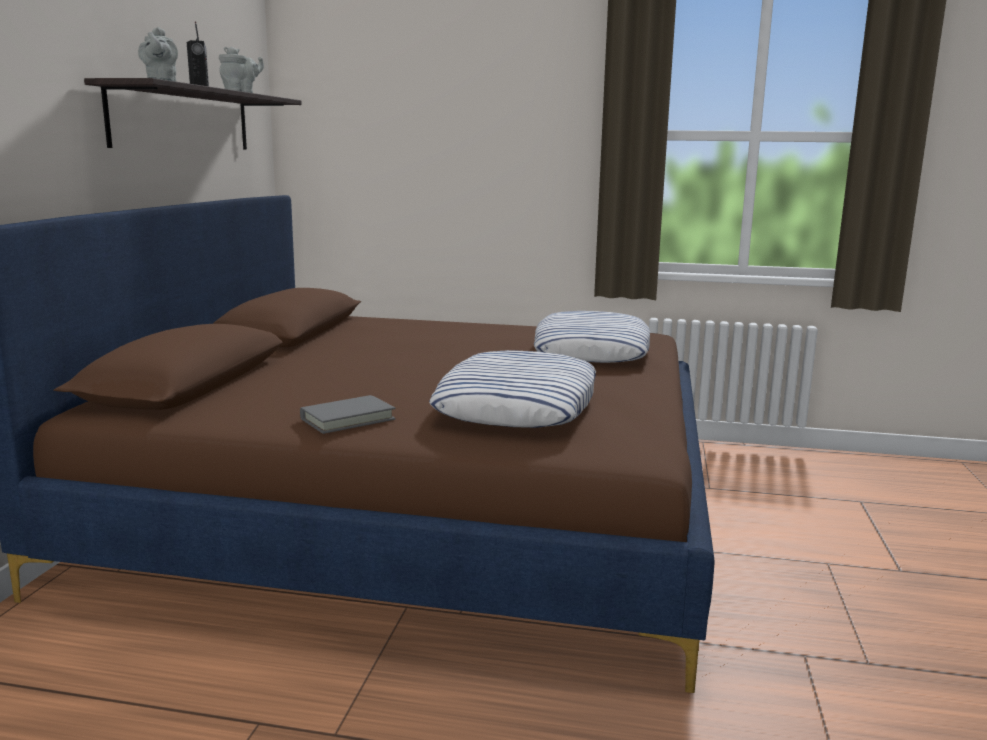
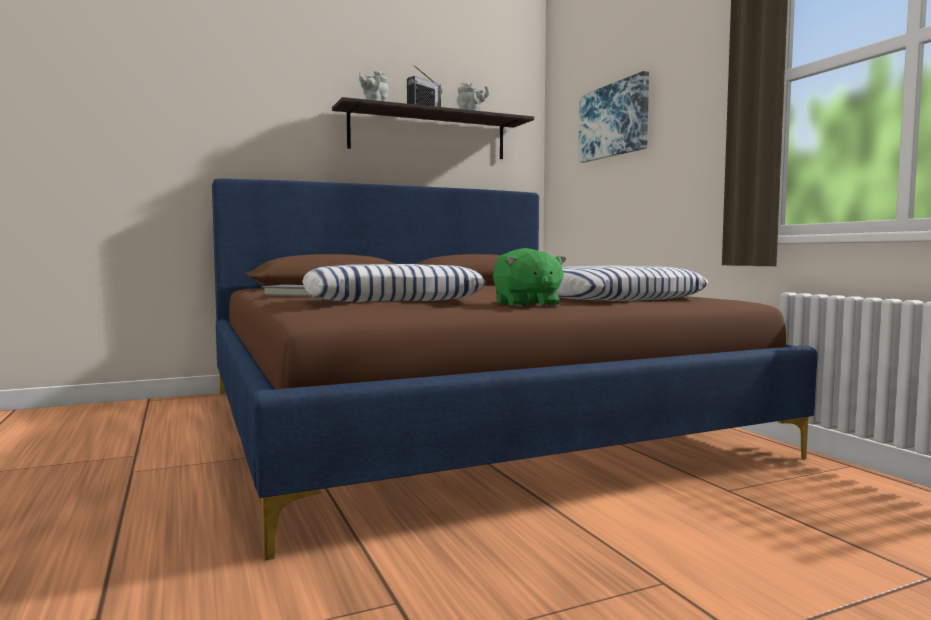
camera: 55 degrees right, 10 degrees down
none -> green plush toy [493,248,567,307]
none -> picture [578,71,649,163]

